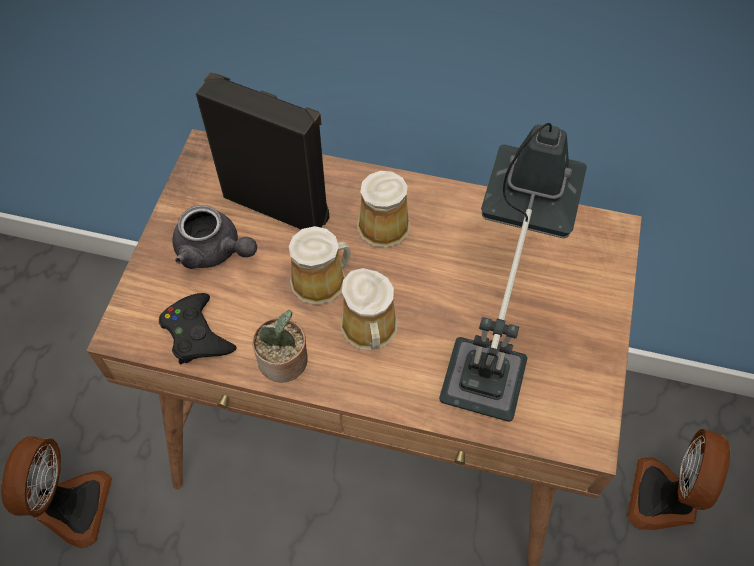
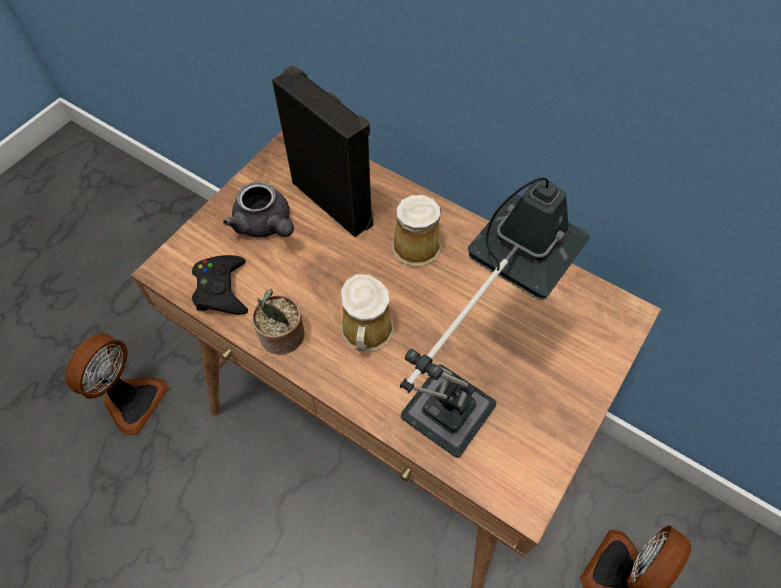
camera: 20 degrees right, 0 degrees up
mug [289,226,351,305] -> none

